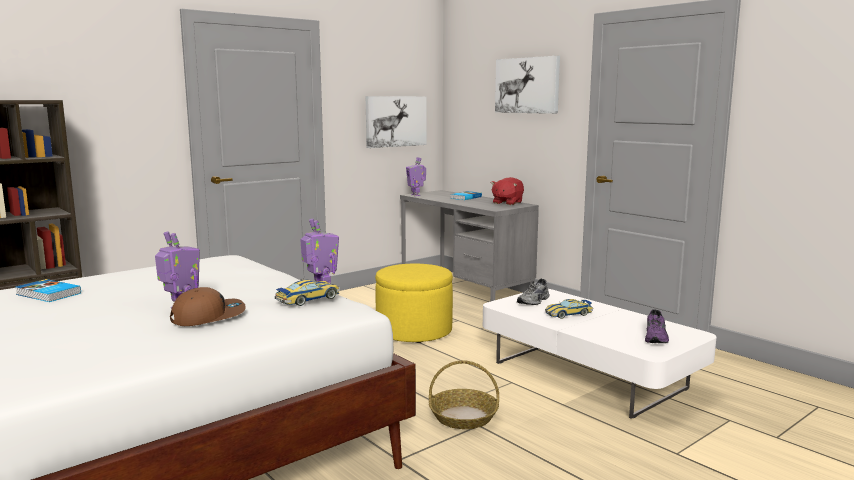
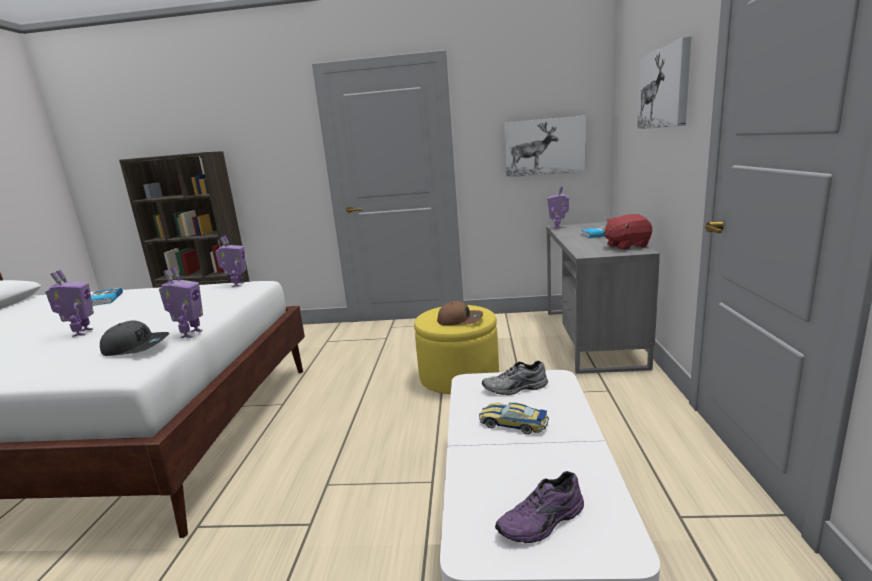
camera: 45 degrees right, 5 degrees up
brown cap [170,287,246,326] -> brown cap moved to [437,301,483,326]
toy car [275,279,340,306] -> grey cap [100,320,169,356]
basket [429,360,499,429] -> none
none -> toy robot [215,236,246,287]

